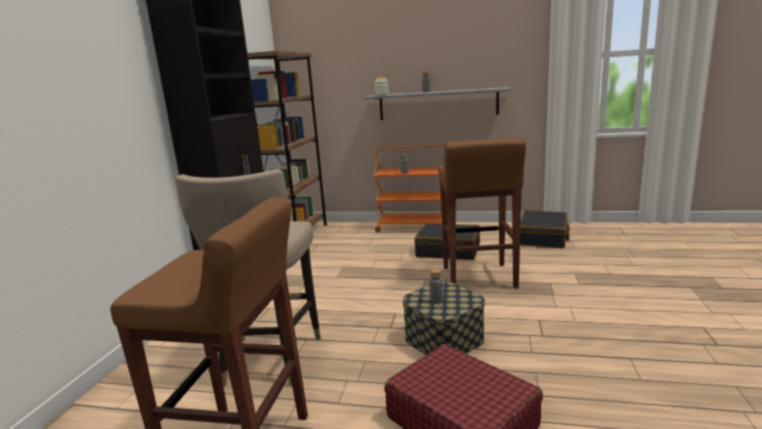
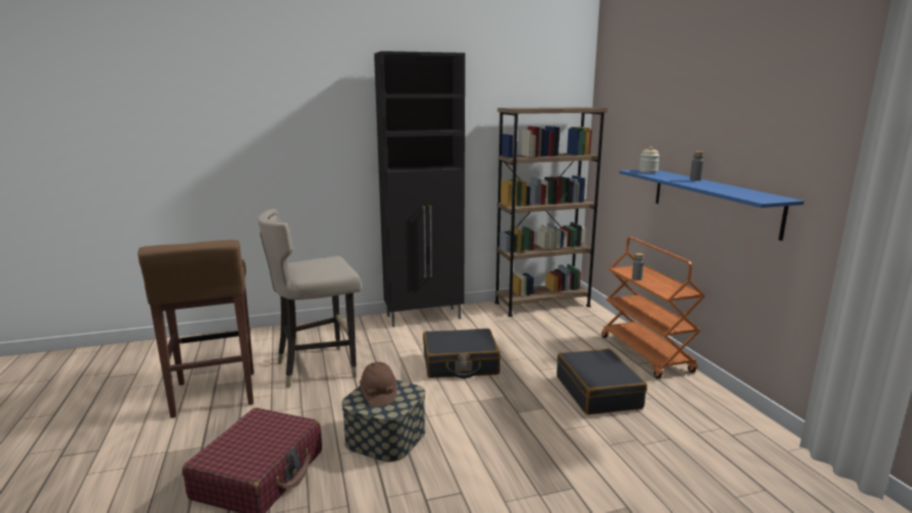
camera: 60 degrees right, 0 degrees up
grey shelf [363,87,511,120] -> blue shelf [619,170,804,241]
grey bottle [430,269,443,304] -> brown hard hat [360,362,397,407]
brown stool [439,137,526,288] -> none
black suitcase [520,210,570,248] -> black suitcase moved to [423,328,500,379]

